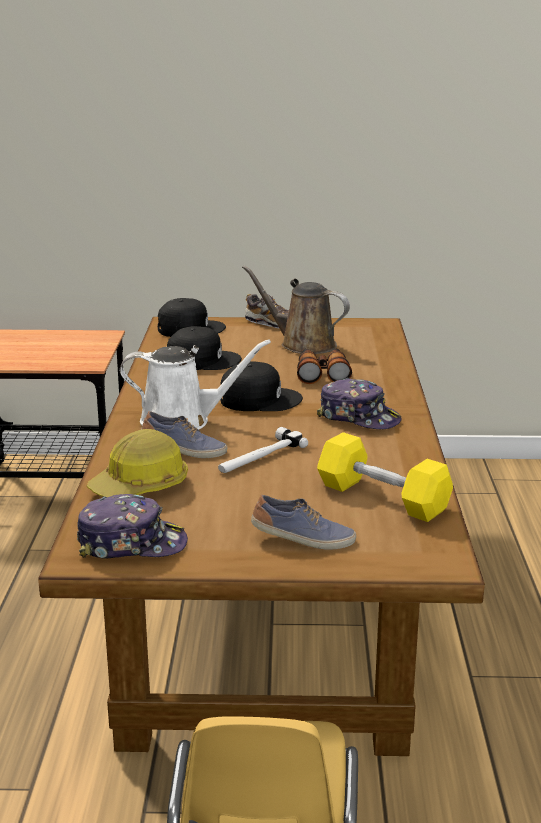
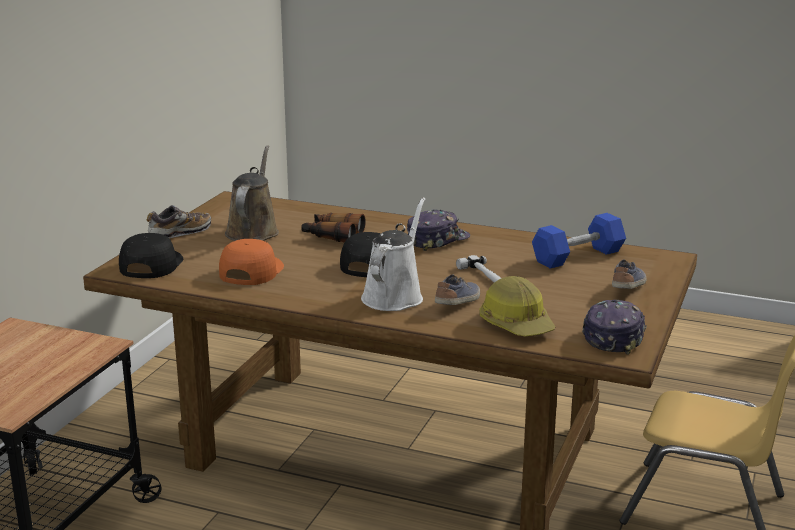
camera: 70 degrees left, 0 degrees up
black cap [167,326,242,370] -> orange cap [219,239,284,285]
brown watering can [242,265,350,354] -> brown watering can turned 135 degrees clockwise [225,146,279,241]
yellow dumbbell [317,432,453,522] -> blue dumbbell [532,213,626,269]

